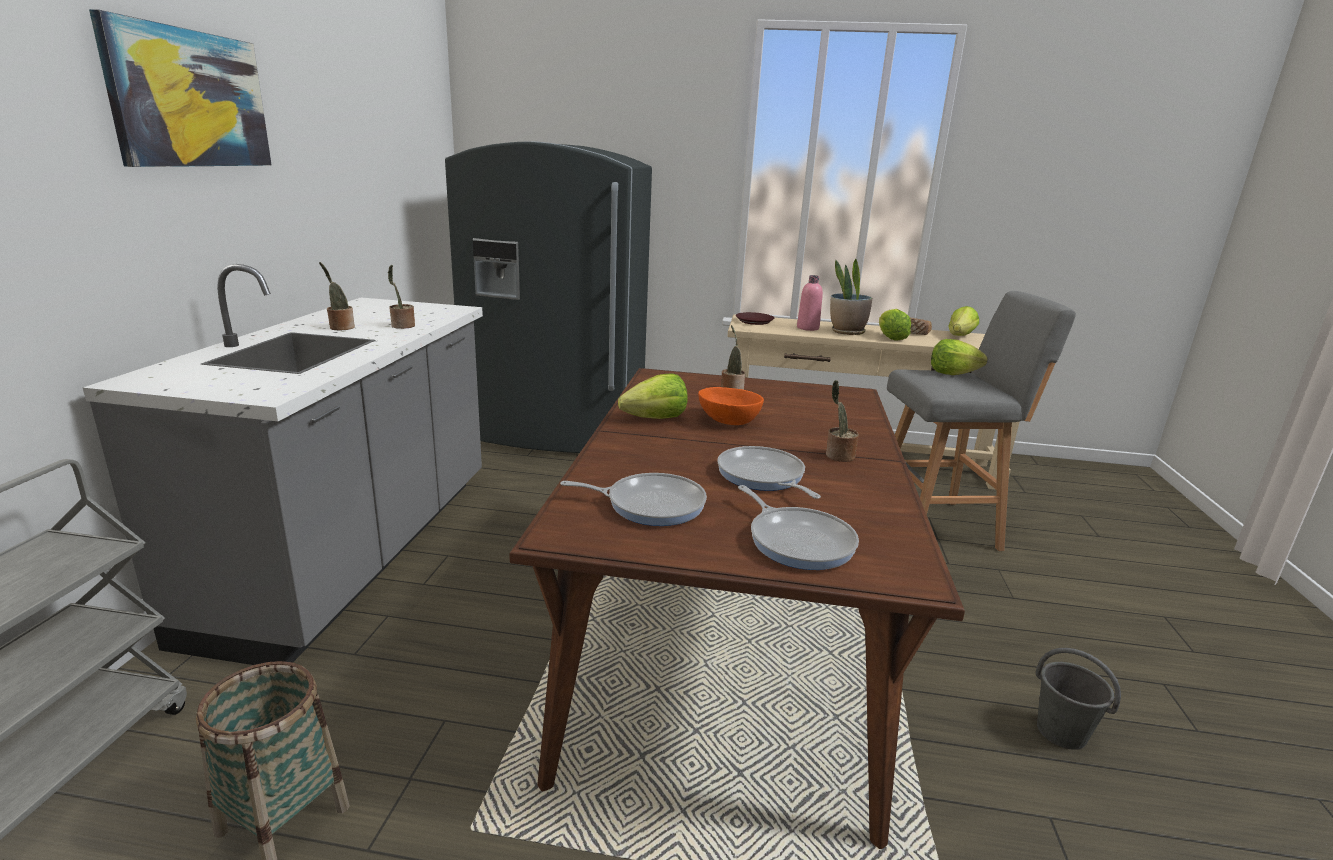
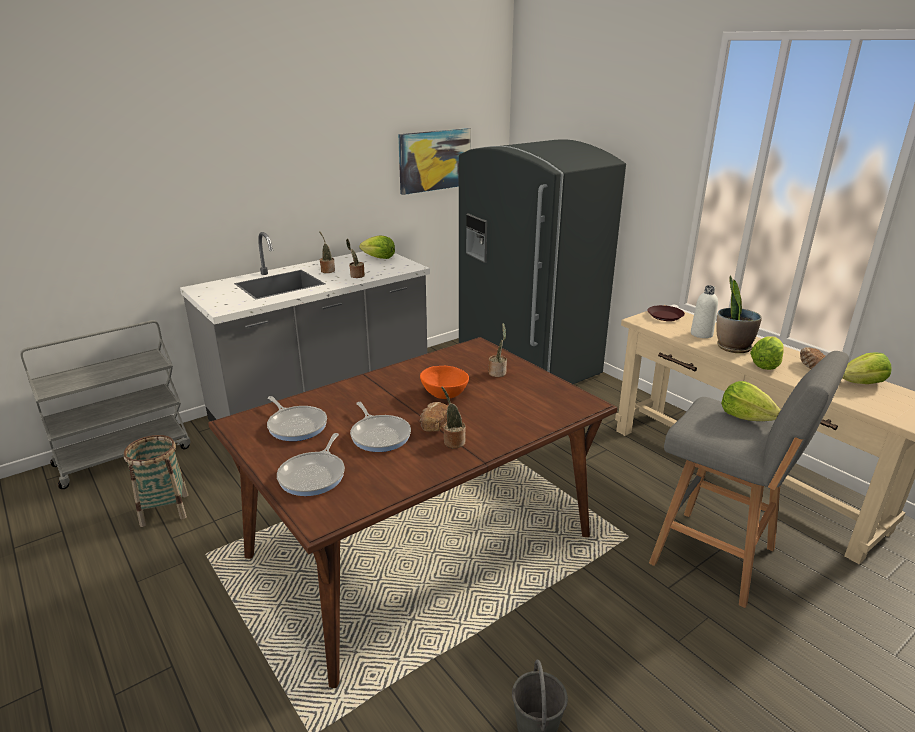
camera: 45 degrees right, 5 degrees up
picture [89,9,272,167] -> picture moved to [398,128,471,195]
lettuce [618,374,688,419] -> lettuce moved to [359,235,395,259]
frying pan [717,446,821,499] -> frying pan turned 135 degrees clockwise [350,402,411,452]
pink bottle [797,275,823,331] -> white bottle [691,285,718,338]
none -> bread [420,402,448,431]

